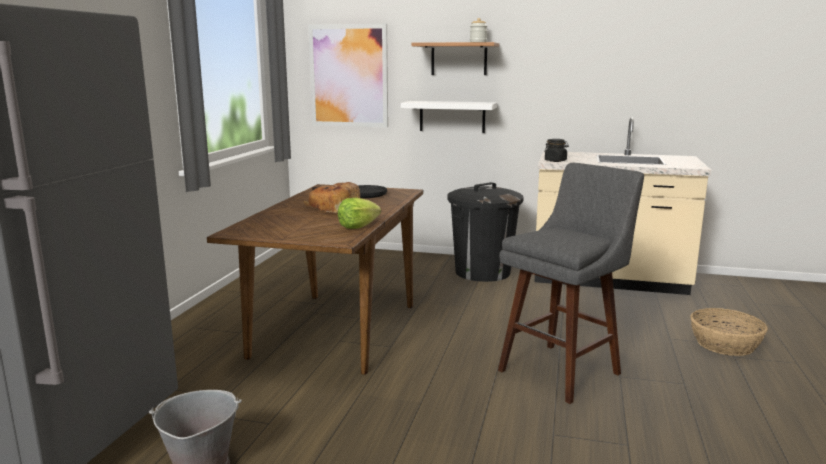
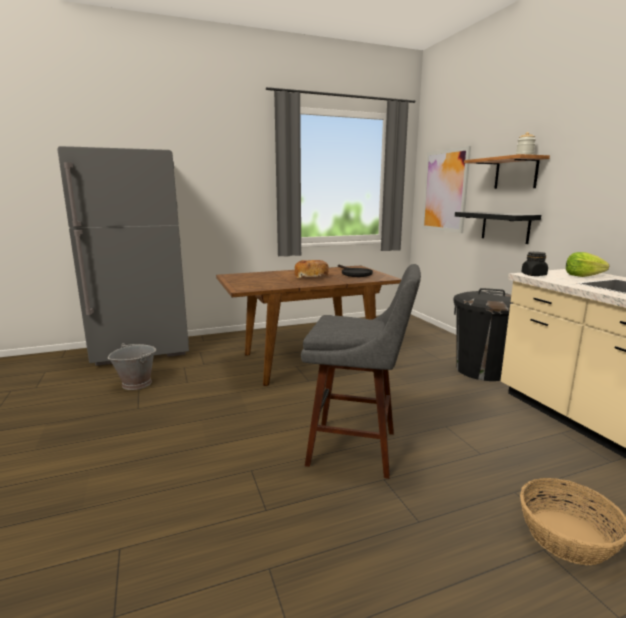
camera: 55 degrees right, 0 degrees up
lettuce [338,197,381,229] -> lettuce moved to [566,252,609,277]
white shelf [401,101,497,133] -> black shelf [455,212,541,244]

